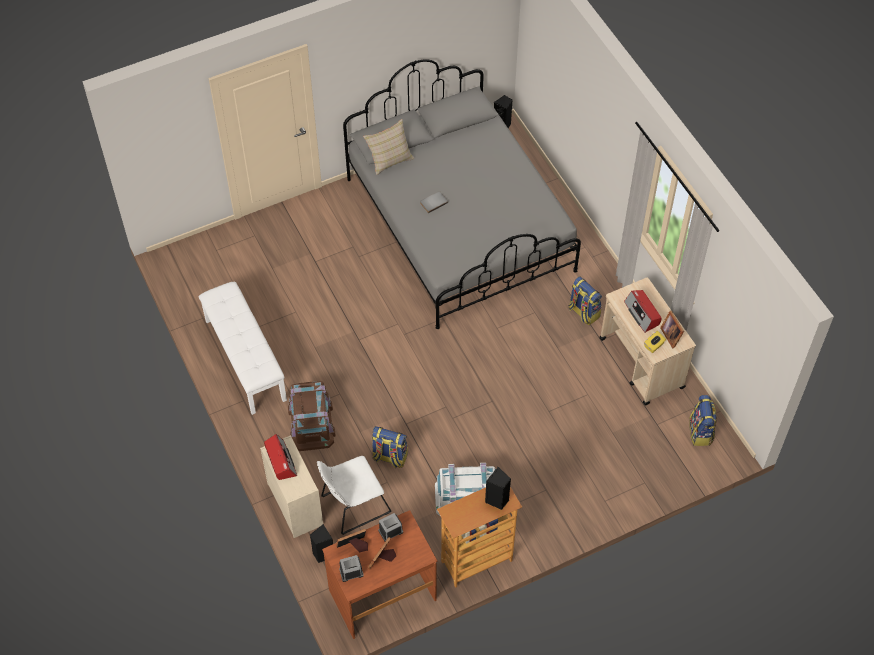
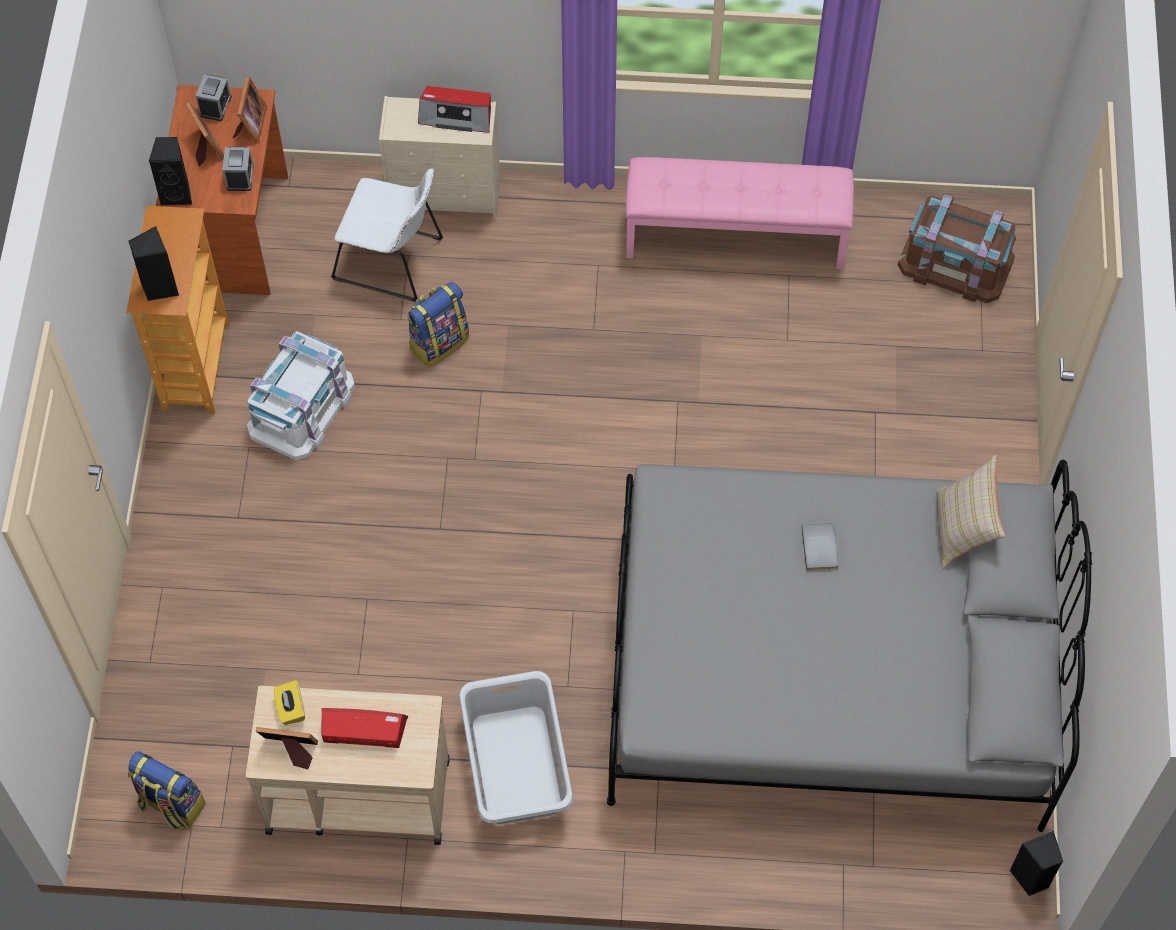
camera: 120 degrees right, 5 degrees up
white bench [199,282,287,415] -> pink bench [626,157,854,269]
brown storage box [288,381,336,451] -> brown storage box moved to [898,193,1016,303]
black speaker [310,524,333,563] -> black speaker moved to [149,137,192,206]
white chair [317,456,392,535] -> white chair turned 105 degrees clockwise [331,168,443,302]
backpack [569,277,602,325] -> grey laundry basket [459,671,573,824]

